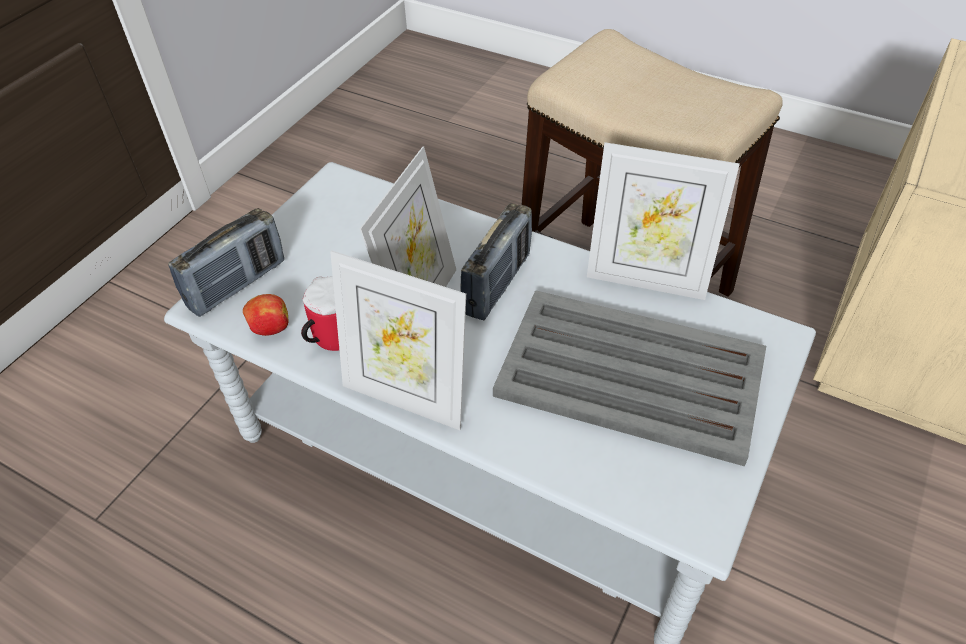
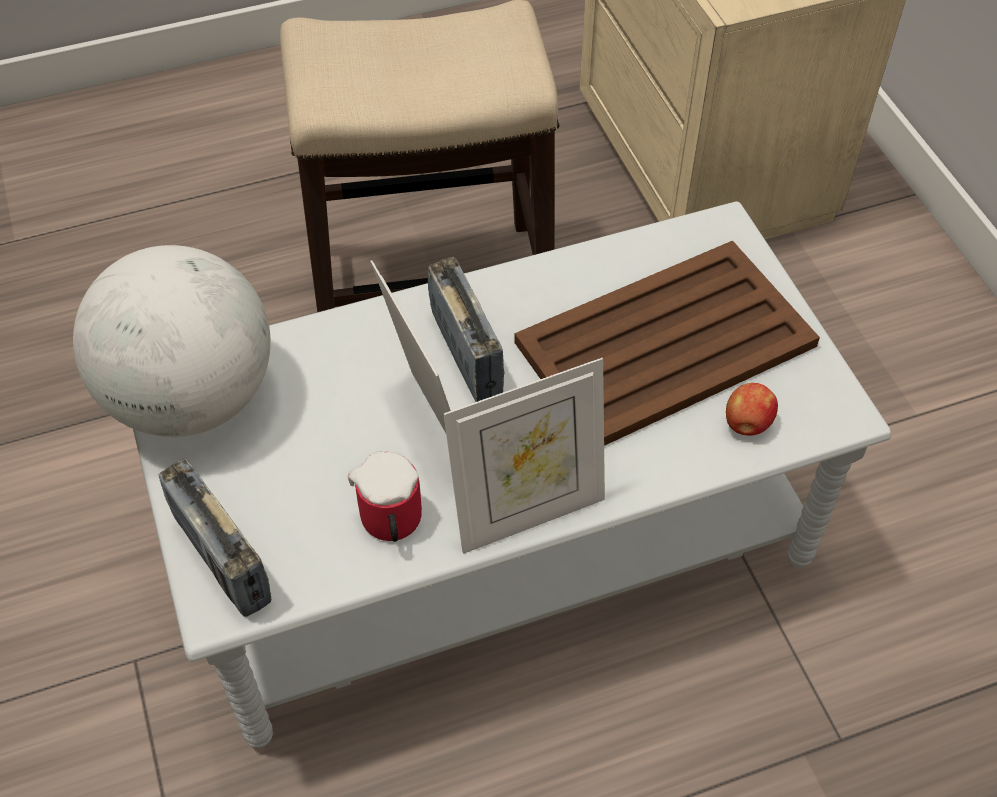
camera: 50 degrees left, 5 degrees up
radio [168,208,284,317] -> radio turned 150 degrees clockwise [159,459,271,617]
apple [243,294,289,336] -> apple moved to [726,383,778,435]
grey tray [493,290,766,466] -> brown tray [514,241,820,446]
picture frame [587,142,740,300] -> none
none -> globe [73,245,271,437]

